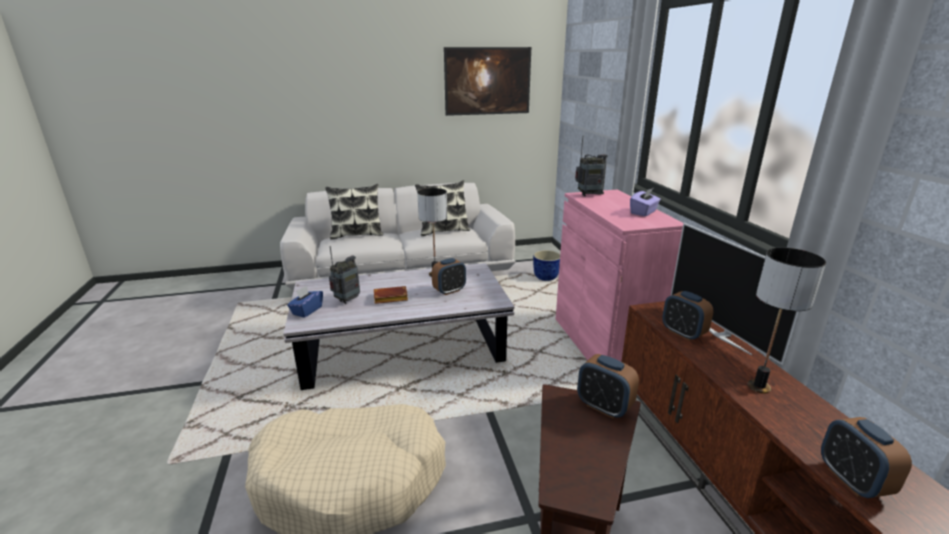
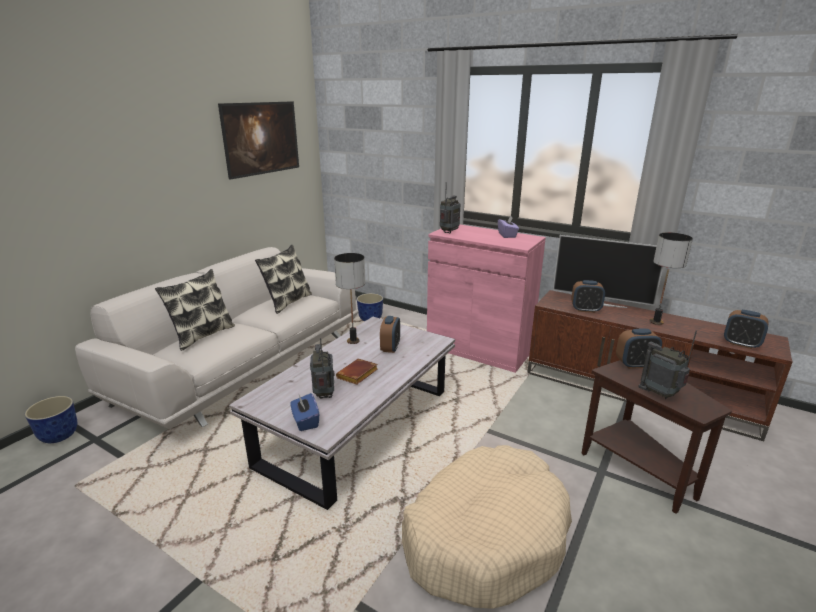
camera: 45 degrees left, 0 degrees up
none -> planter [25,396,77,443]
none -> radio [638,330,697,399]

